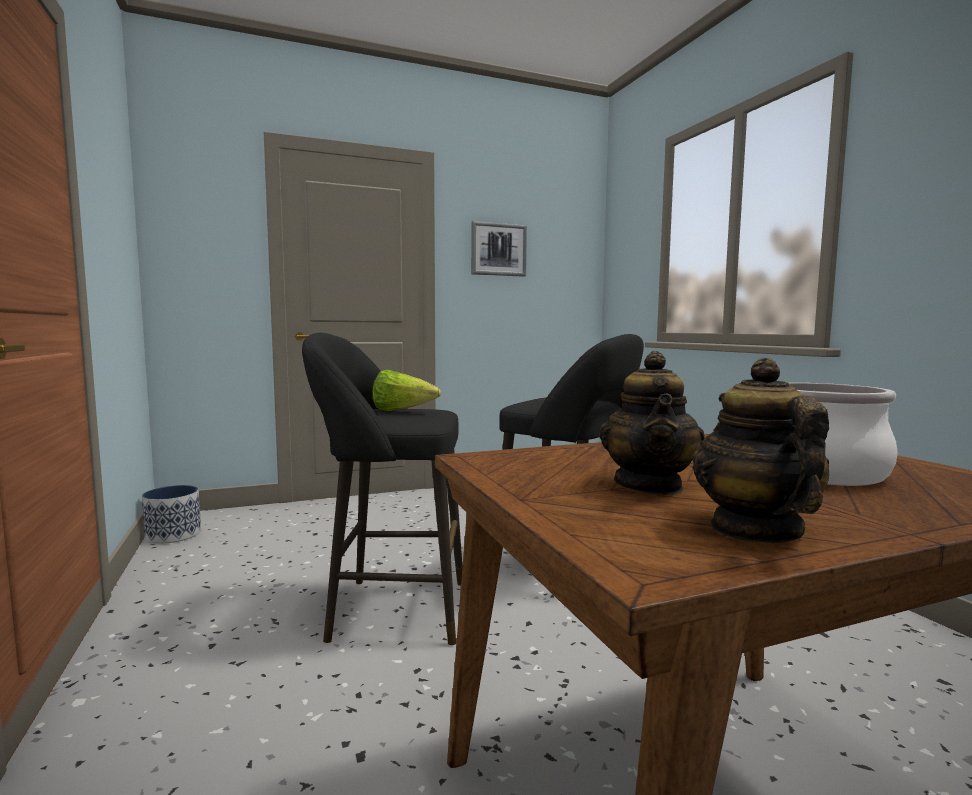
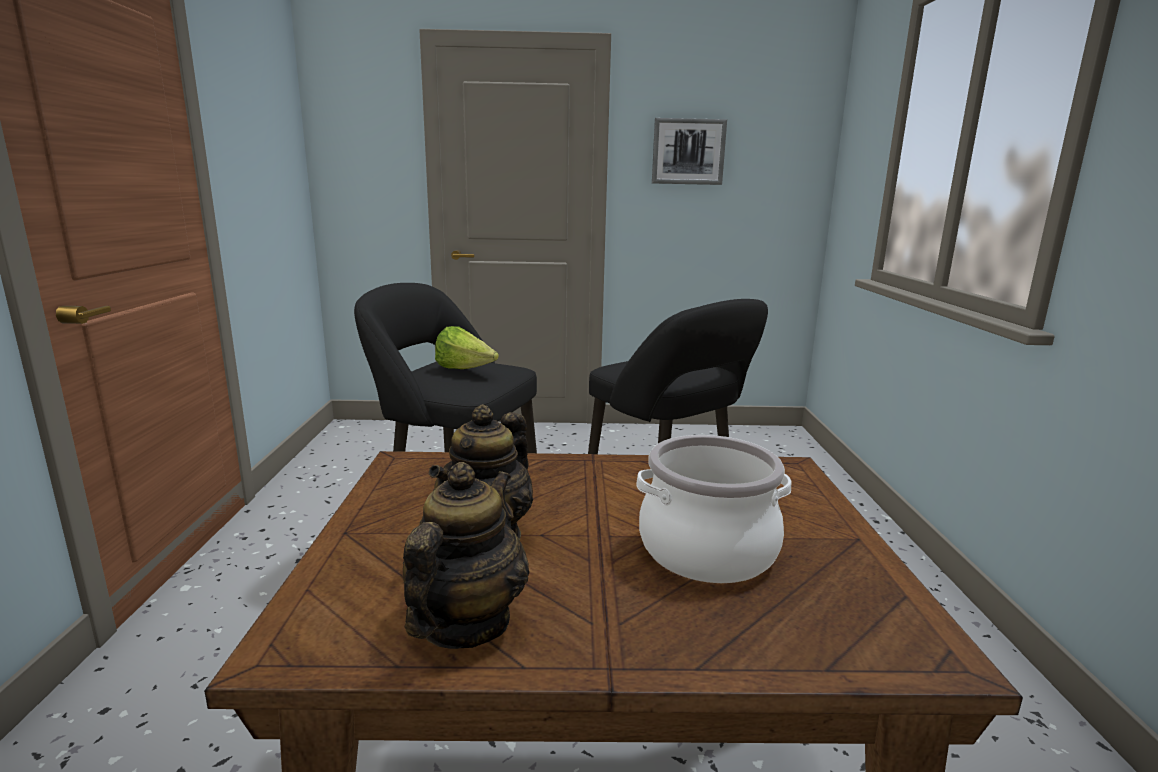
camera: 20 degrees right, 10 degrees up
planter [142,485,201,544] -> none

